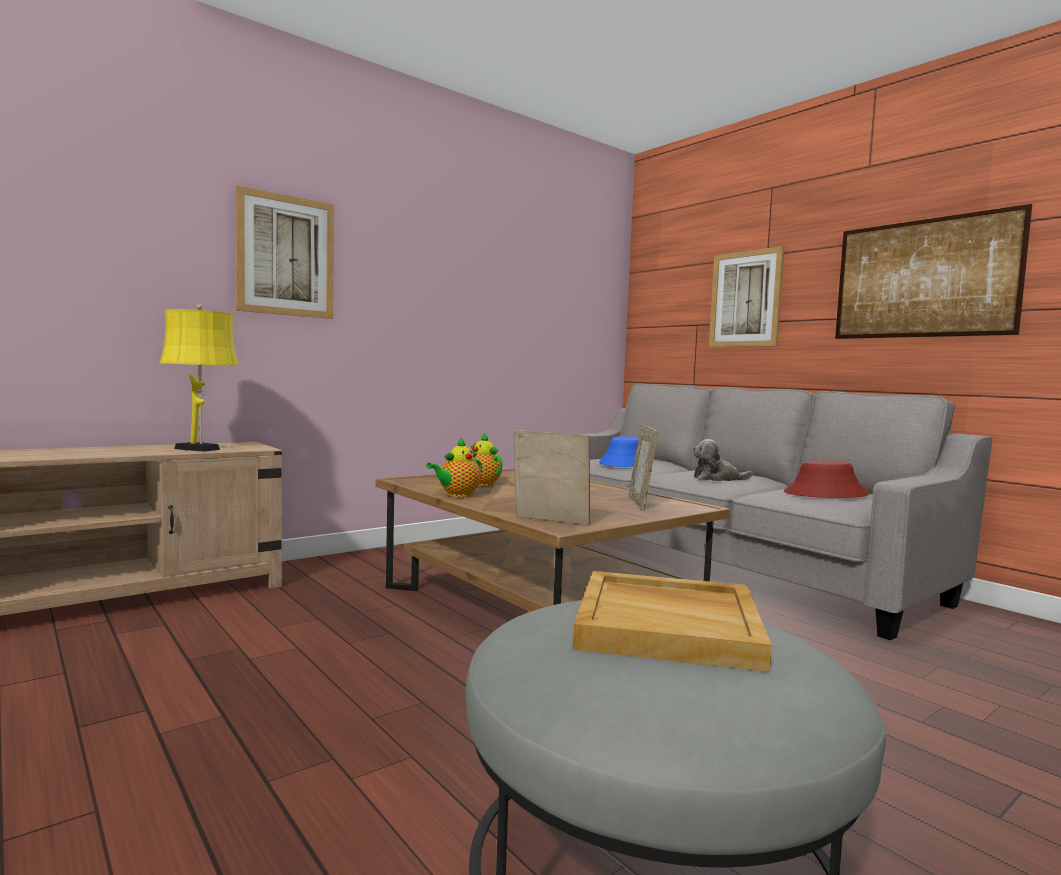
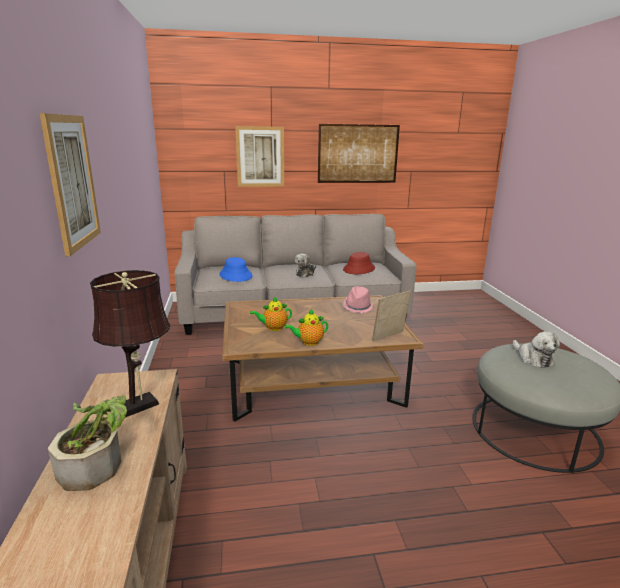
camera: 60 degrees left, 15 degrees up
yellow table lamp [159,305,239,452] -> brown table lamp [90,270,170,418]
teapot [426,437,482,497] -> teapot turned 90 degrees clockwise [284,309,328,346]
beige tray [573,571,772,672] -> plush toy [513,331,560,368]
picture frame [629,425,658,510] -> pink hat [343,286,374,313]
none -> potted plant [48,395,127,491]

